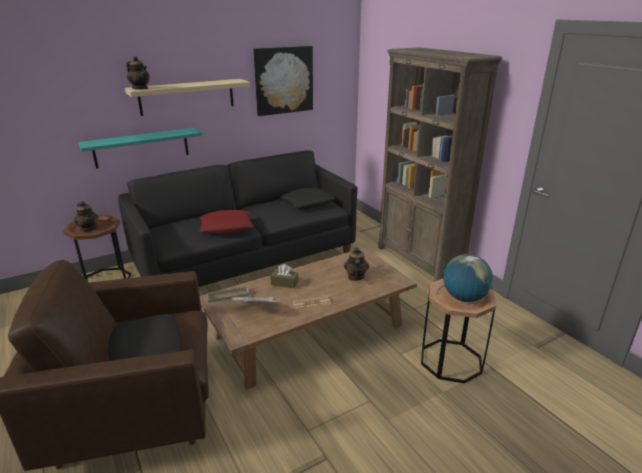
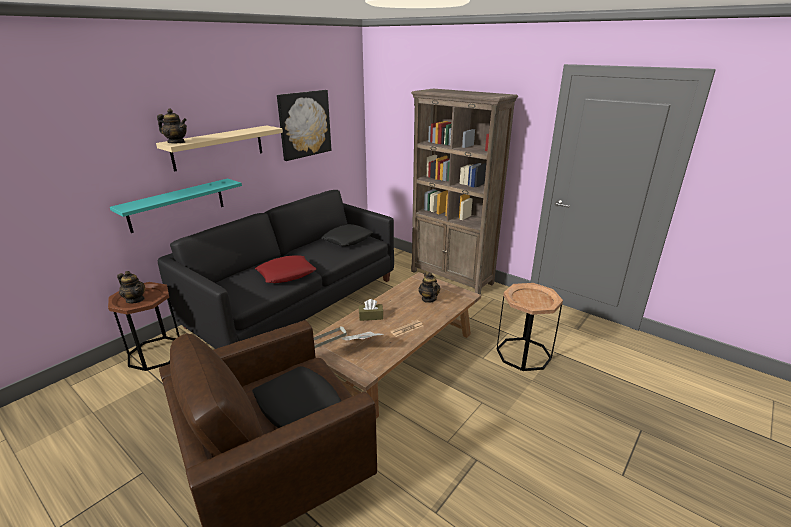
camera: 20 degrees left, 0 degrees up
globe [443,254,493,302] -> none

